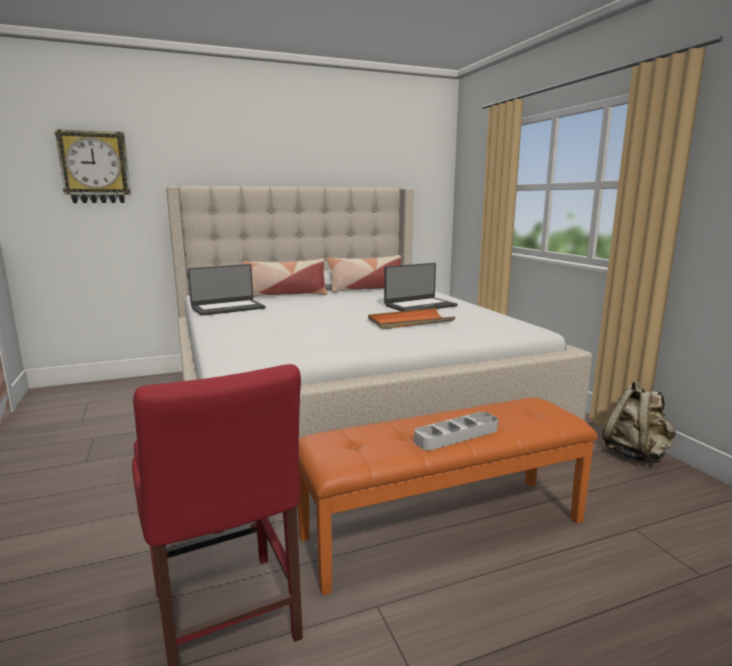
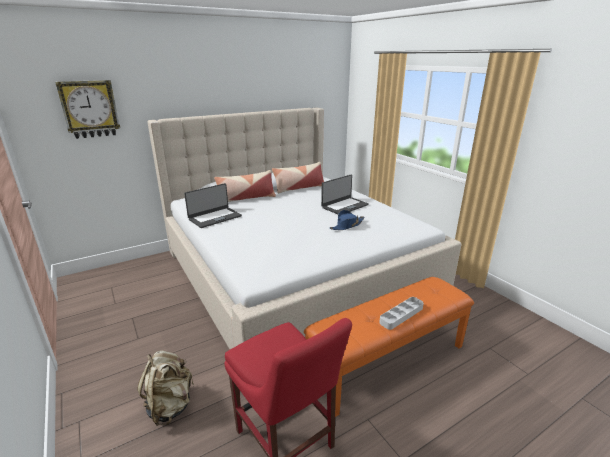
camera: 10 degrees left, 10 degrees up
orange tray [368,308,455,329] -> blue hat [330,210,365,230]
beige backpack [602,381,676,462] -> beige backpack moved to [137,350,194,426]

